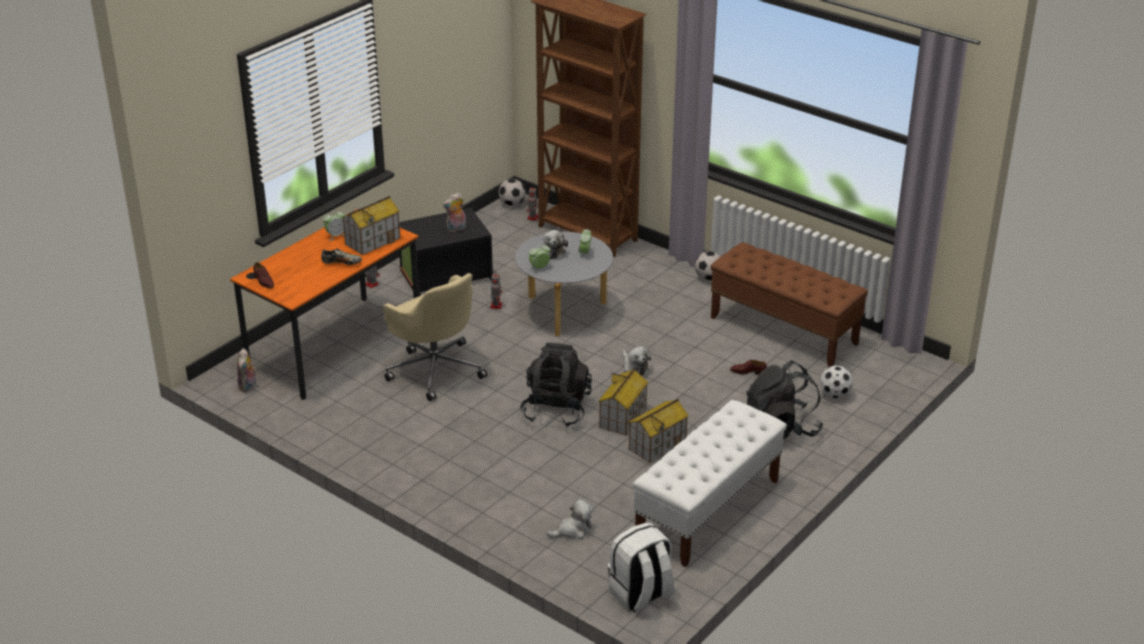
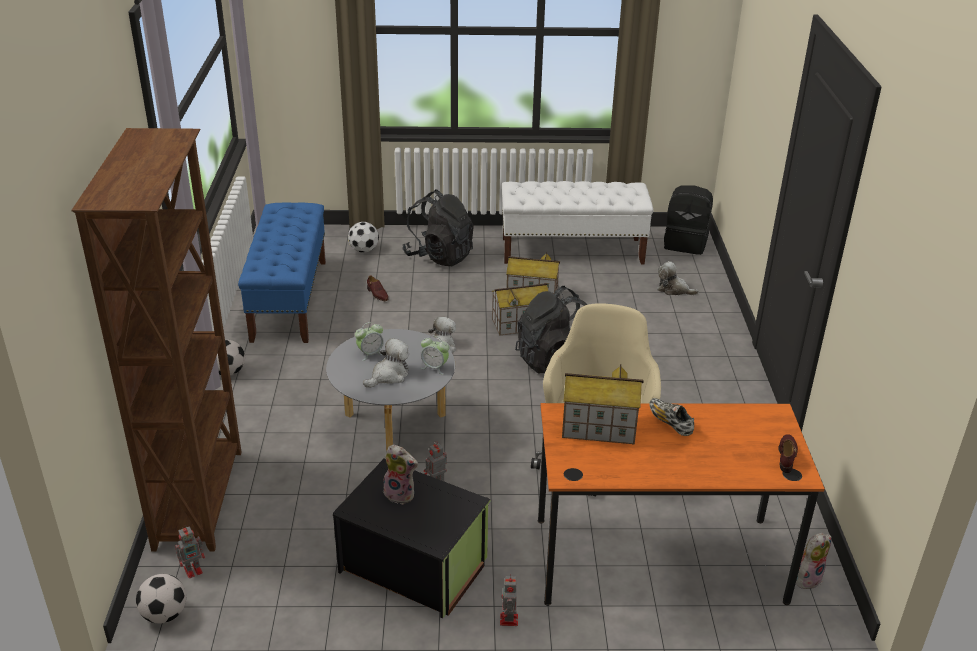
camera: 130 degrees left, 0 degrees up
alarm clock [323,210,345,241] -> none
white backpack [608,523,674,612] -> black backpack [664,185,713,255]
brown bench [711,242,868,367] -> blue bench [238,202,326,343]

